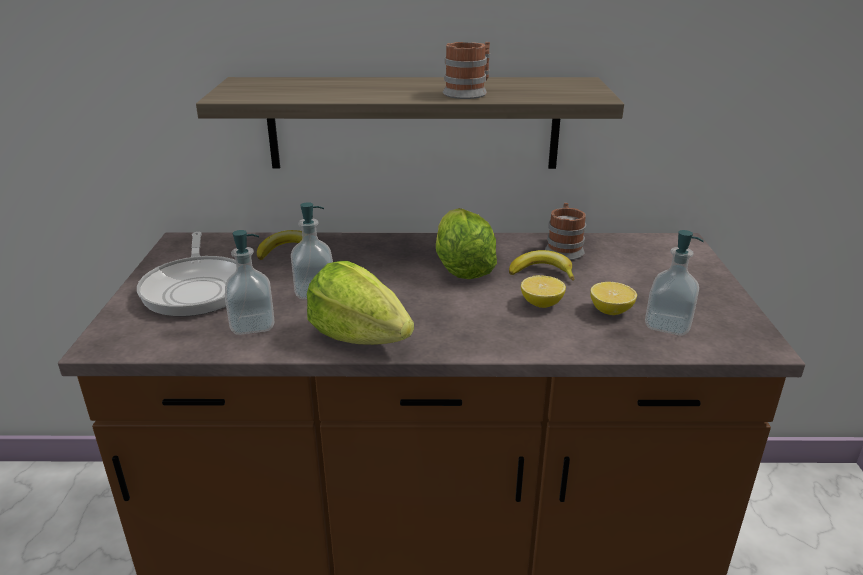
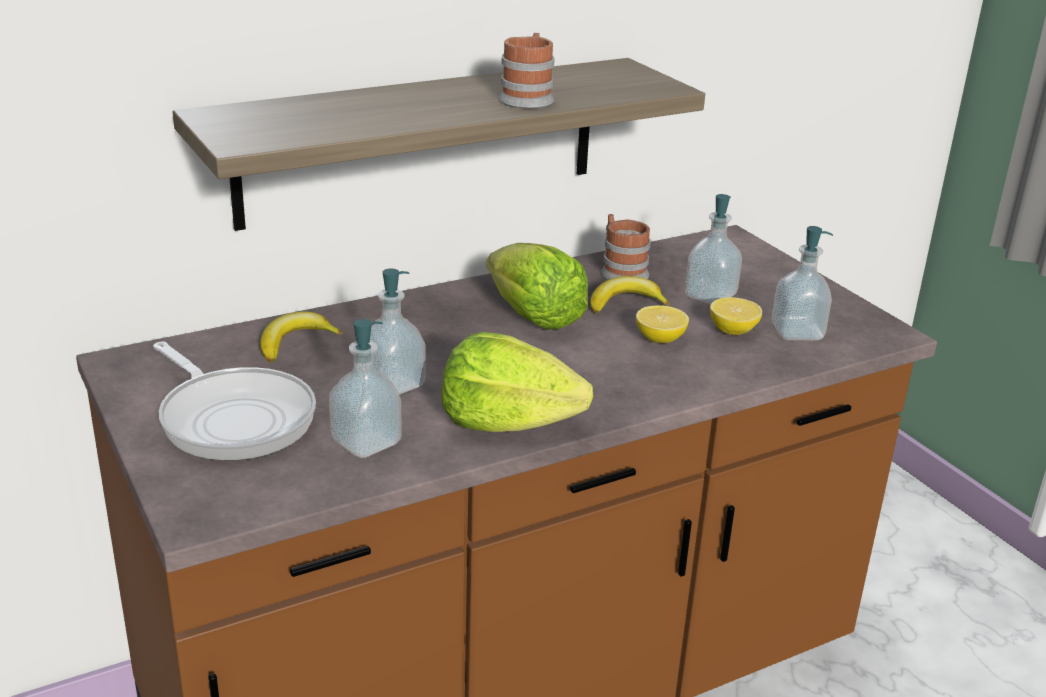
camera: 30 degrees left, 0 degrees up
none -> soap dispenser [685,194,742,304]

